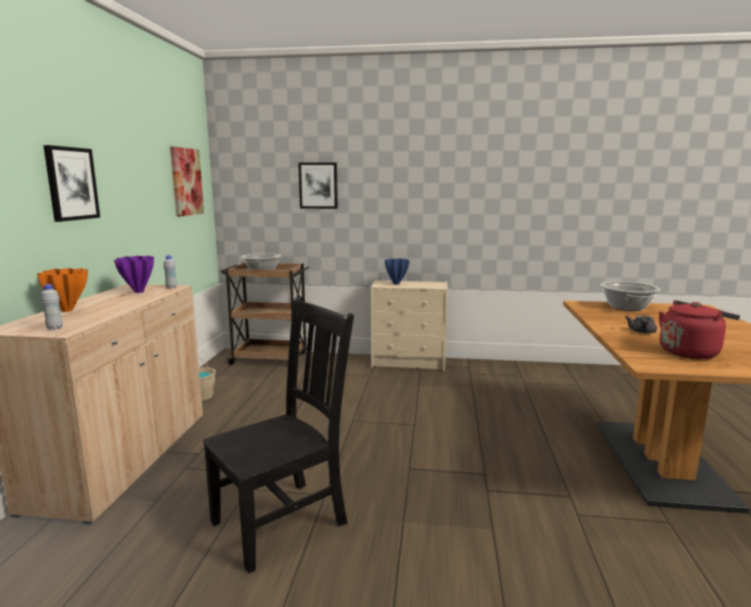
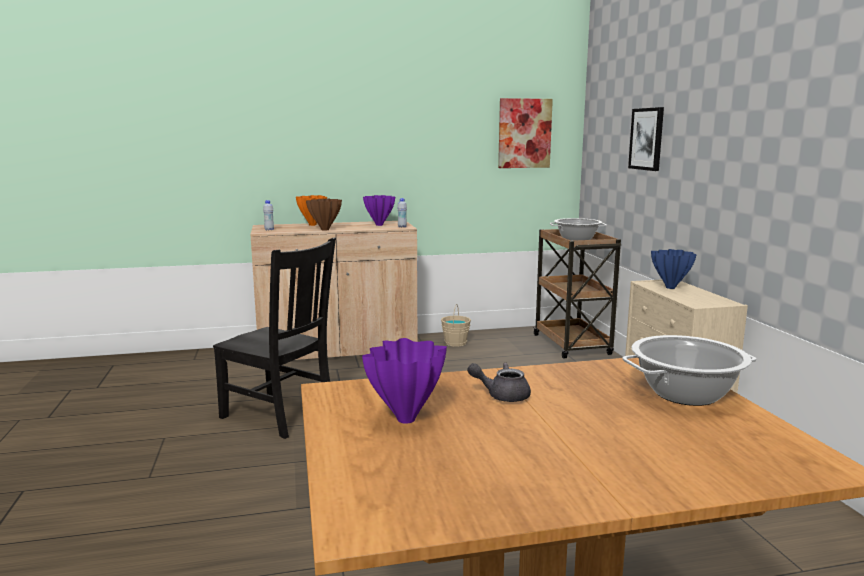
camera: 70 degrees right, 0 degrees up
picture [43,145,100,222] -> none
red kettle [659,300,740,359] -> purple vase [362,338,447,424]
none -> brown vase [306,198,342,231]

